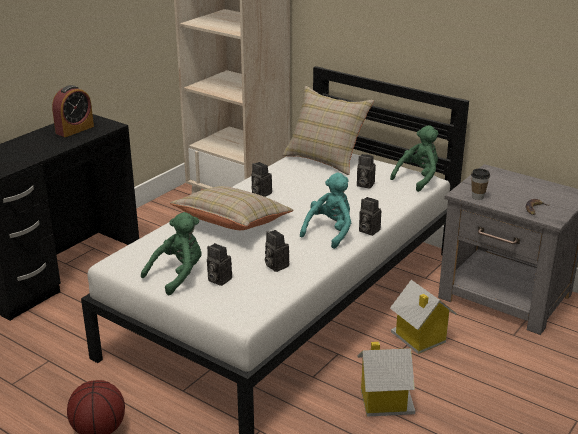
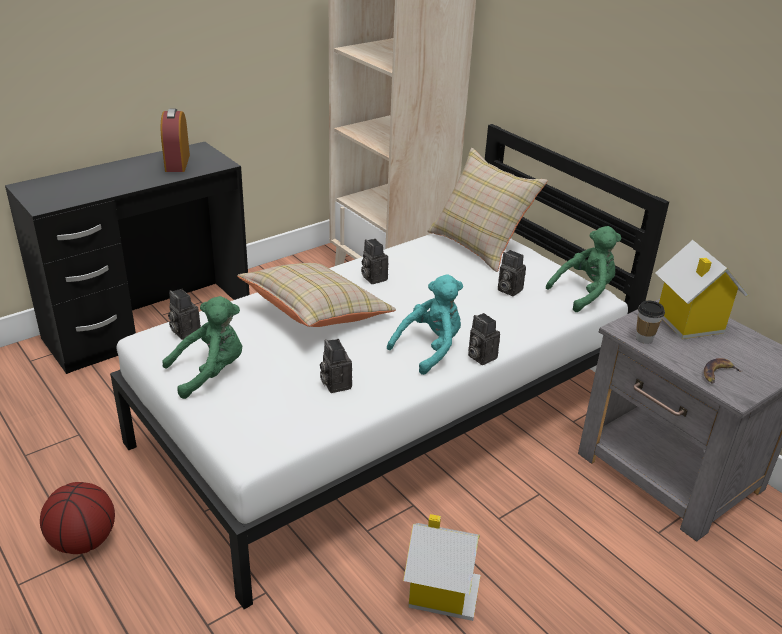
camera: 15 degrees right, 5 degrees up
alarm clock [52,85,94,137] -> alarm clock turned 120 degrees clockwise [161,109,190,172]
camera [207,243,232,286] -> camera moved to [168,289,201,340]
toy house [390,280,457,354] -> toy house moved to [655,240,748,339]

